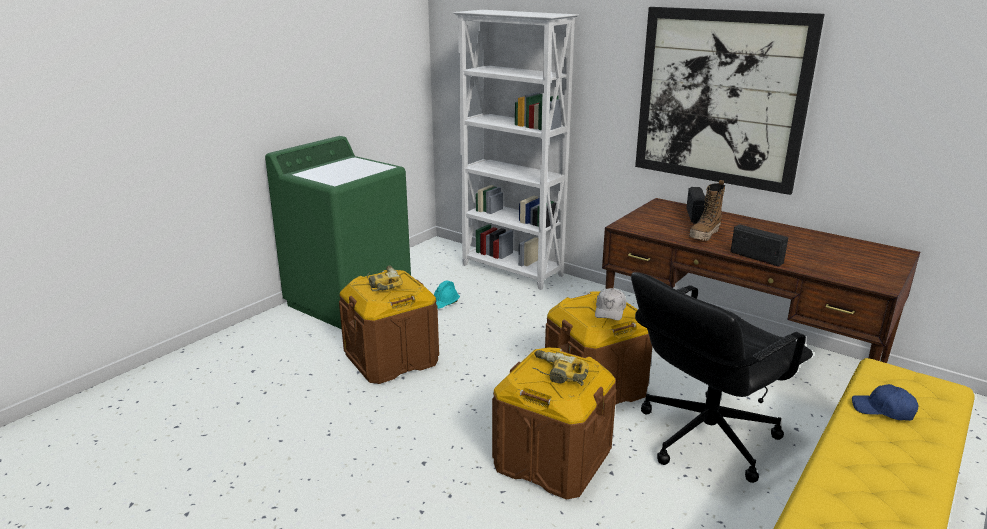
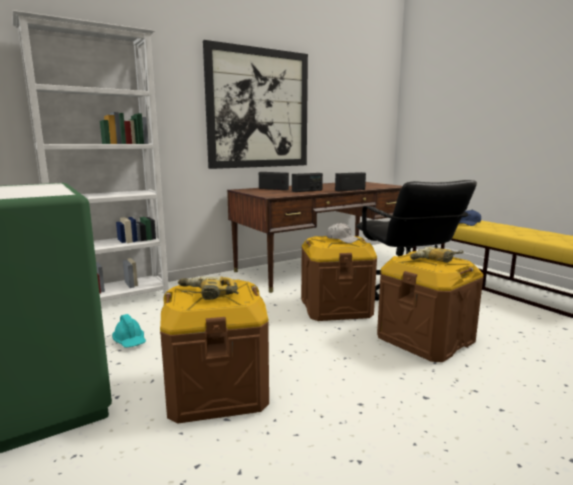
camera: 70 degrees left, 10 degrees down
boot [689,180,725,241] -> radio [292,173,323,192]

